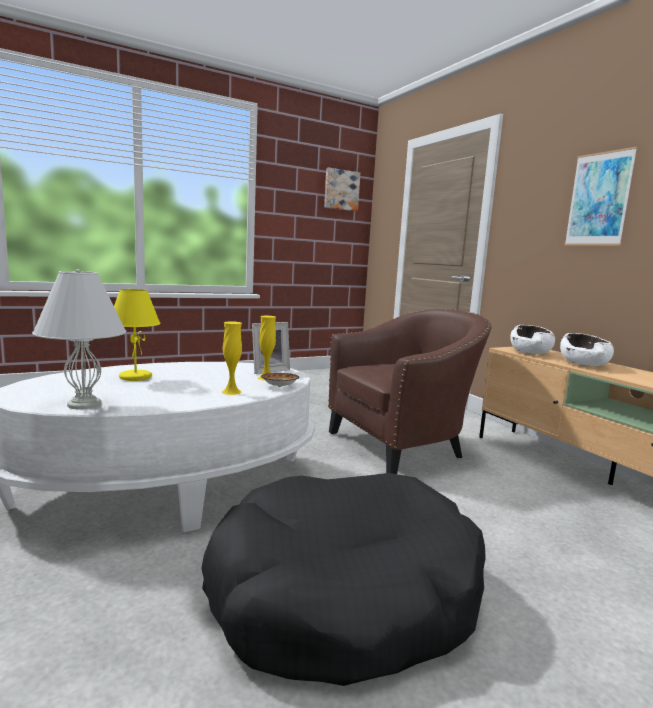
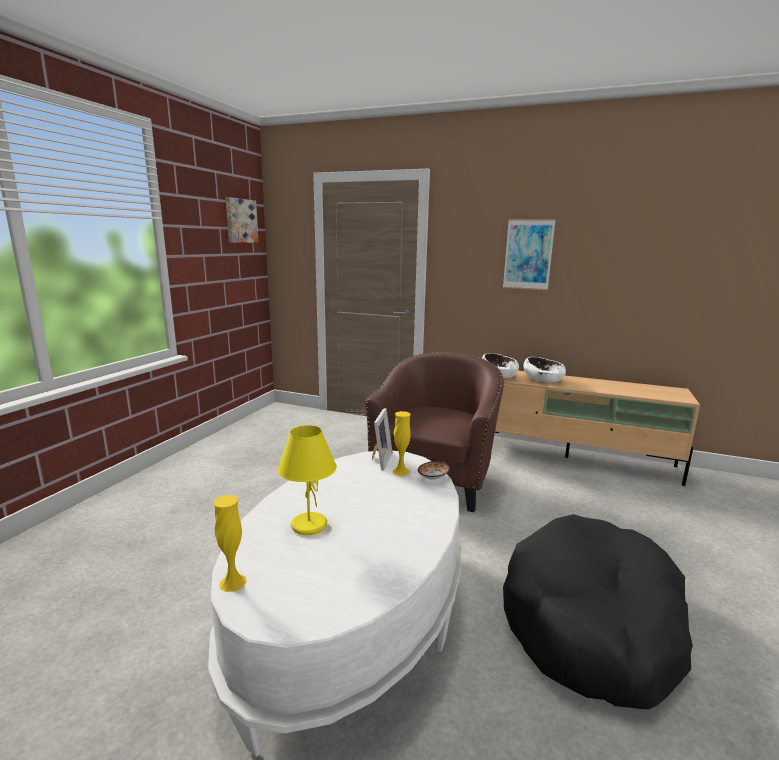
camera: 40 degrees left, 5 degrees up
white table lamp [32,269,126,410] -> none
yellow vase [222,321,242,395] -> yellow vase moved to [213,495,247,592]

